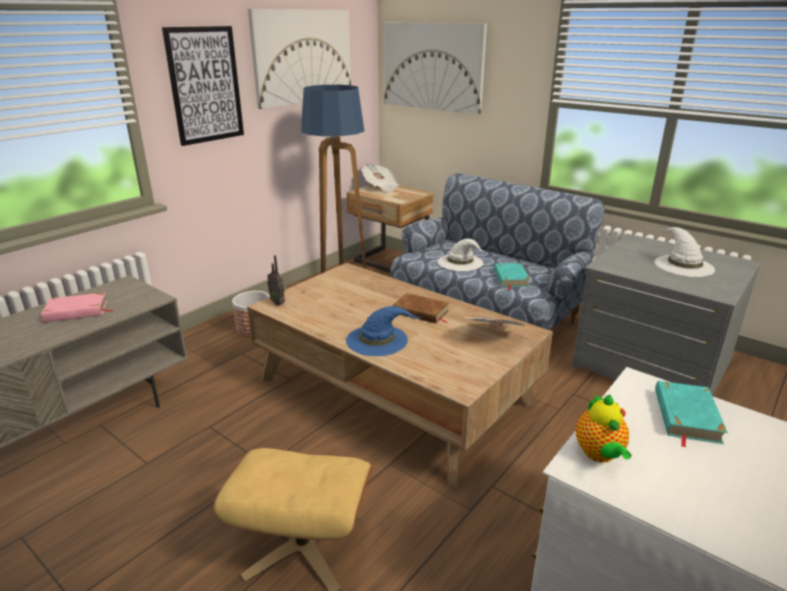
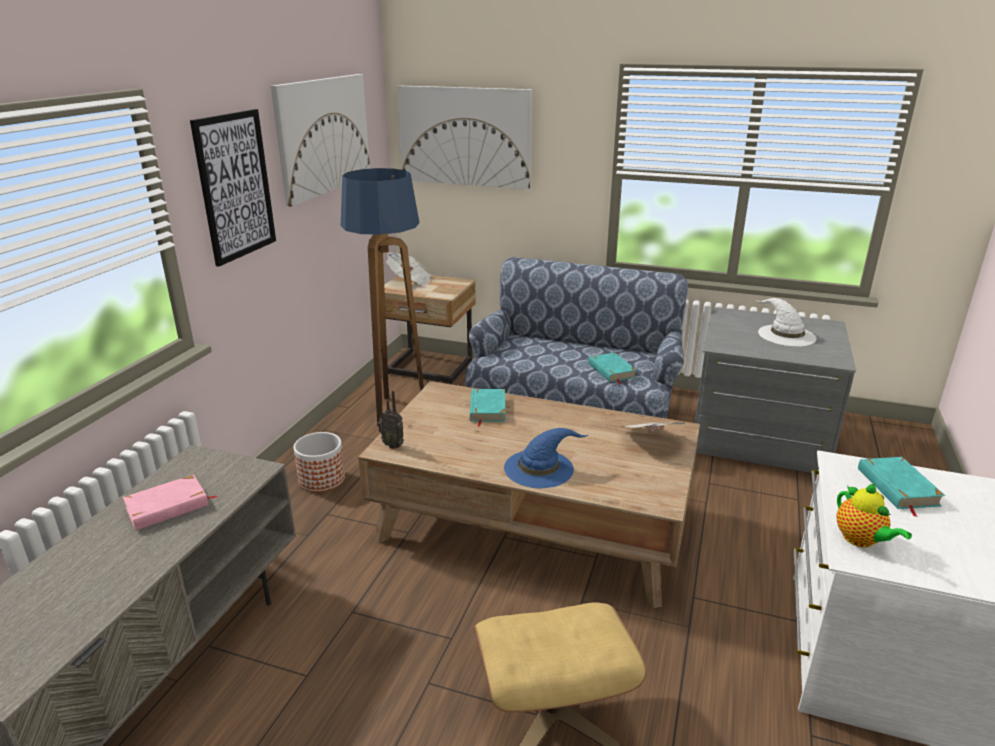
camera: 20 degrees left, 0 degrees up
brown book [393,293,449,323] -> none
white hat [438,239,484,271] -> none
none -> turquoise book [470,389,505,427]

